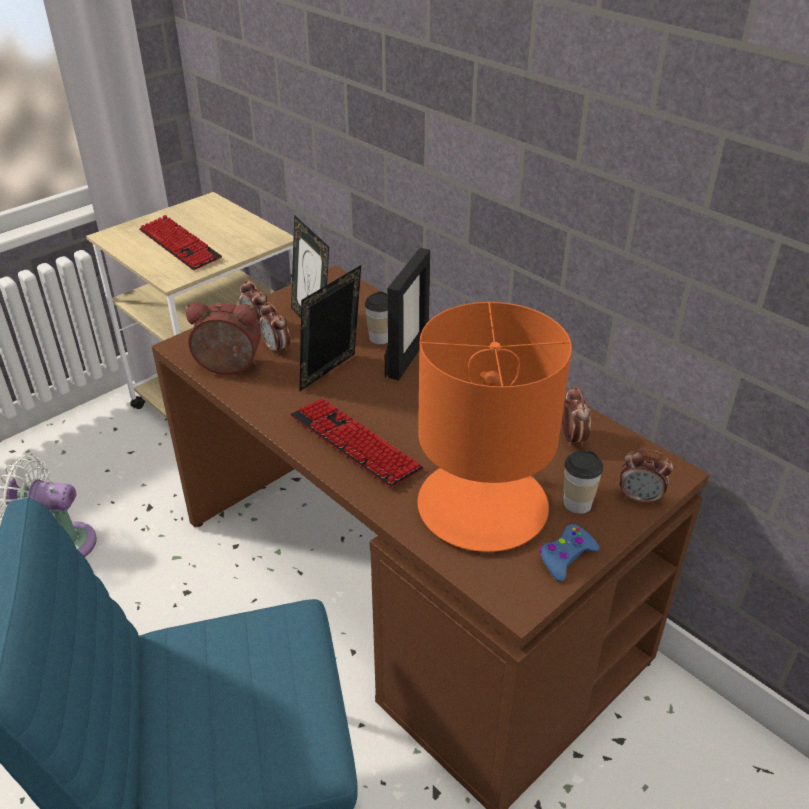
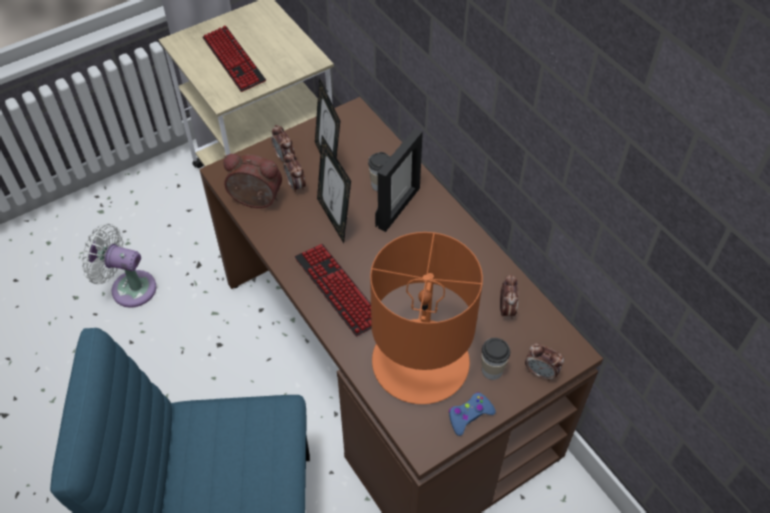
camera: 10 degrees right, 15 degrees up
picture frame [299,265,361,392] -> picture frame turned 75 degrees counterclockwise [317,136,351,243]

